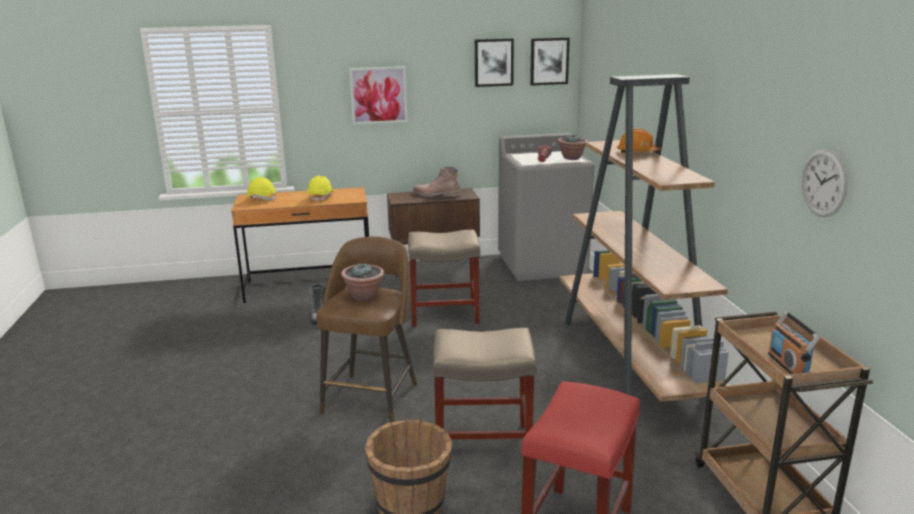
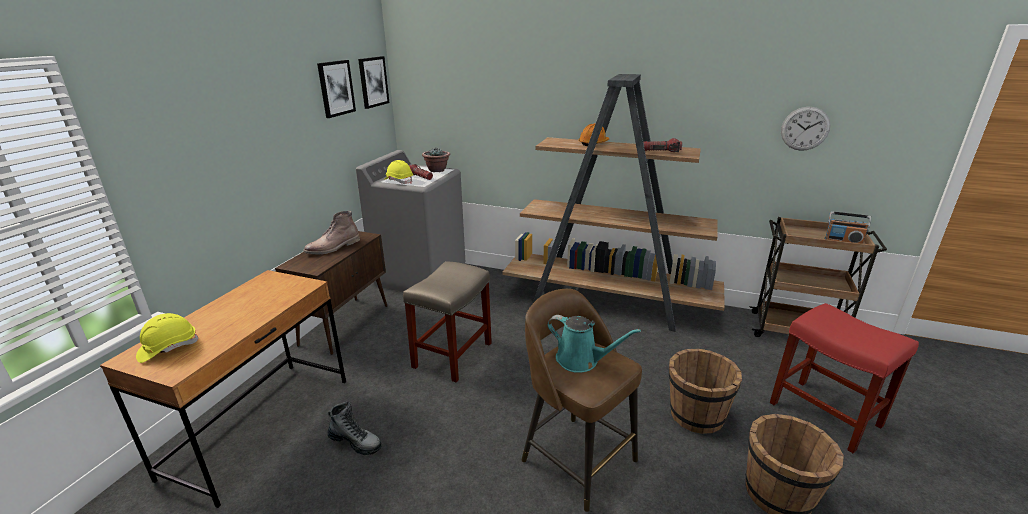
camera: 60 degrees left, 5 degrees up
yellow hard hat [307,176,334,202] -> yellow hard hat moved to [384,160,413,184]
potted plant [341,263,384,301] -> turquoise watering can [547,315,641,373]
picture [349,66,408,125] -> none
beige stool [433,328,536,439] -> brown bucket [669,348,742,434]
none -> flashlight [643,138,682,152]

